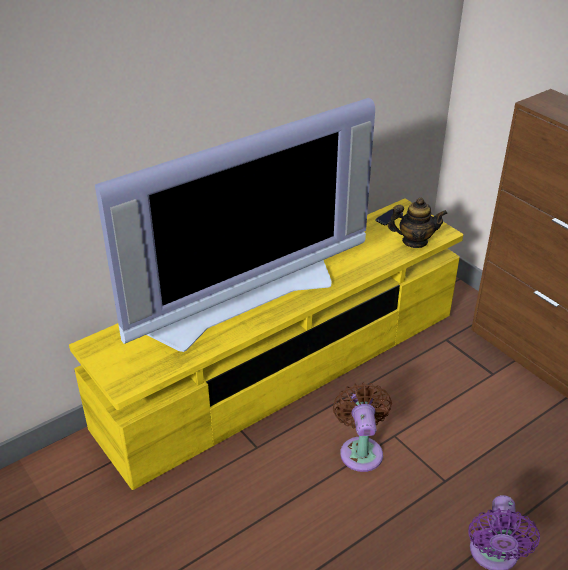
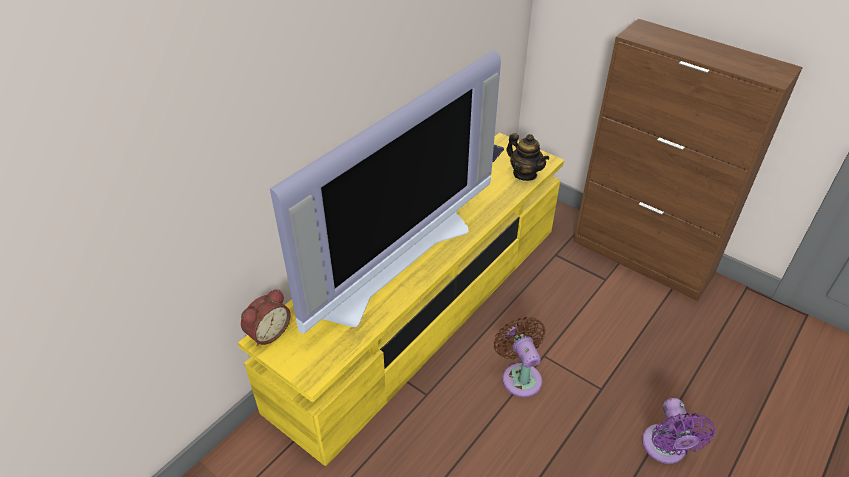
camera: 15 degrees left, 5 degrees up
teapot [388,197,447,248] -> teapot turned 60 degrees clockwise [507,133,549,181]
none -> alarm clock [241,289,291,347]

